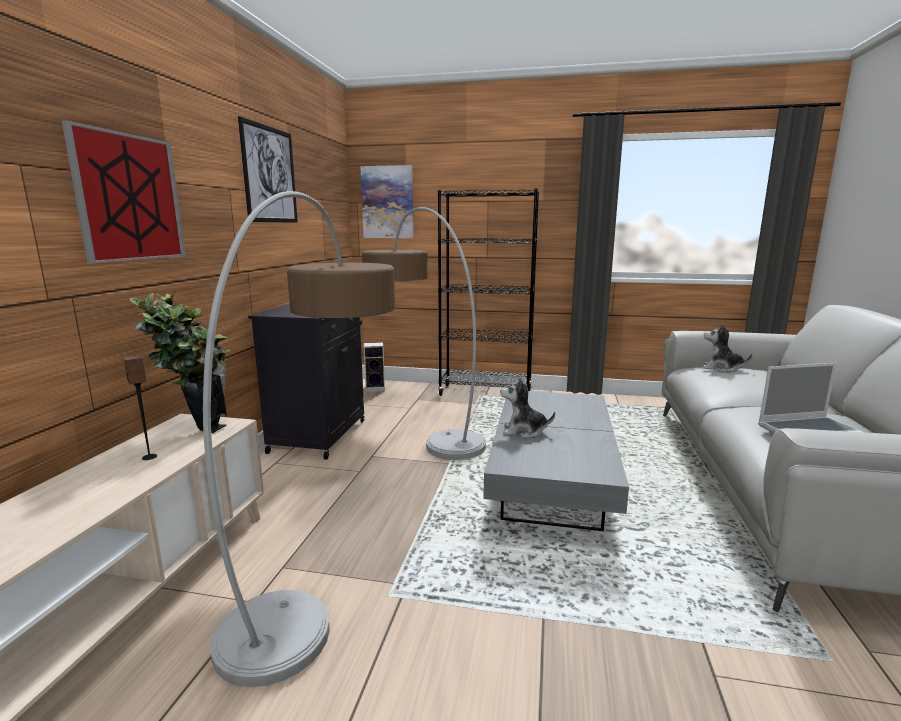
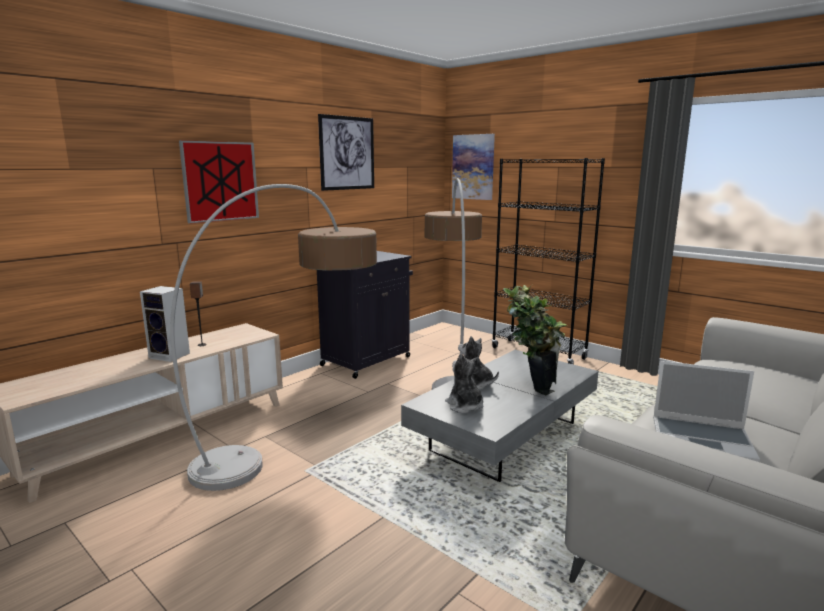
camera: 30 degrees right, 0 degrees up
potted plant [130,291,230,433] -> potted plant moved to [503,284,567,395]
speaker [364,342,385,392] -> speaker moved to [140,286,190,362]
plush toy [703,323,752,372] -> plush toy moved to [445,353,483,413]

